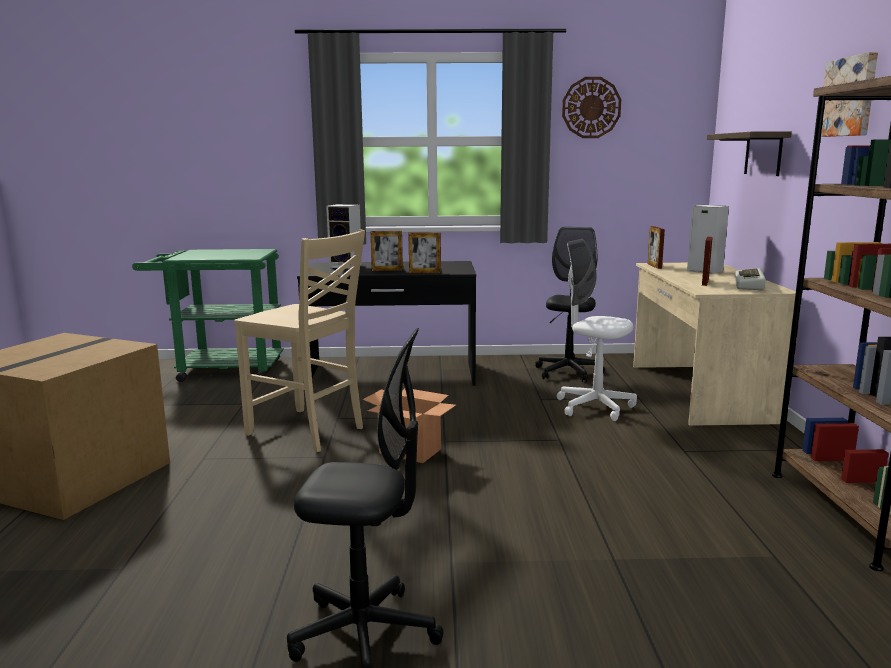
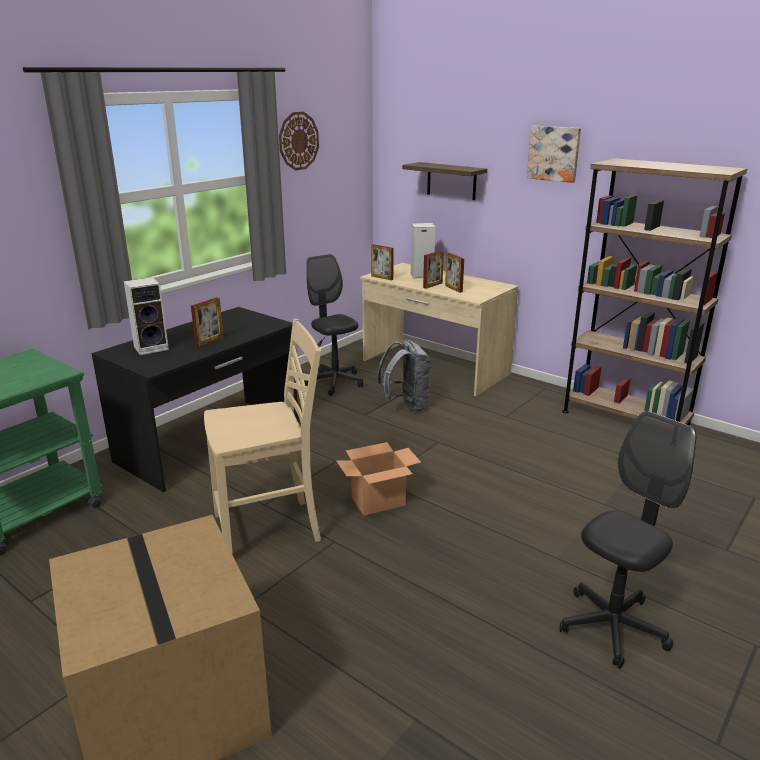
camera: 50 degrees left, 10 degrees up
picture frame [408,232,441,273] -> picture frame moved to [423,251,444,289]
white office chair [557,239,637,421] -> grey backpack [377,339,432,412]
keyboard [735,268,766,290] -> none

